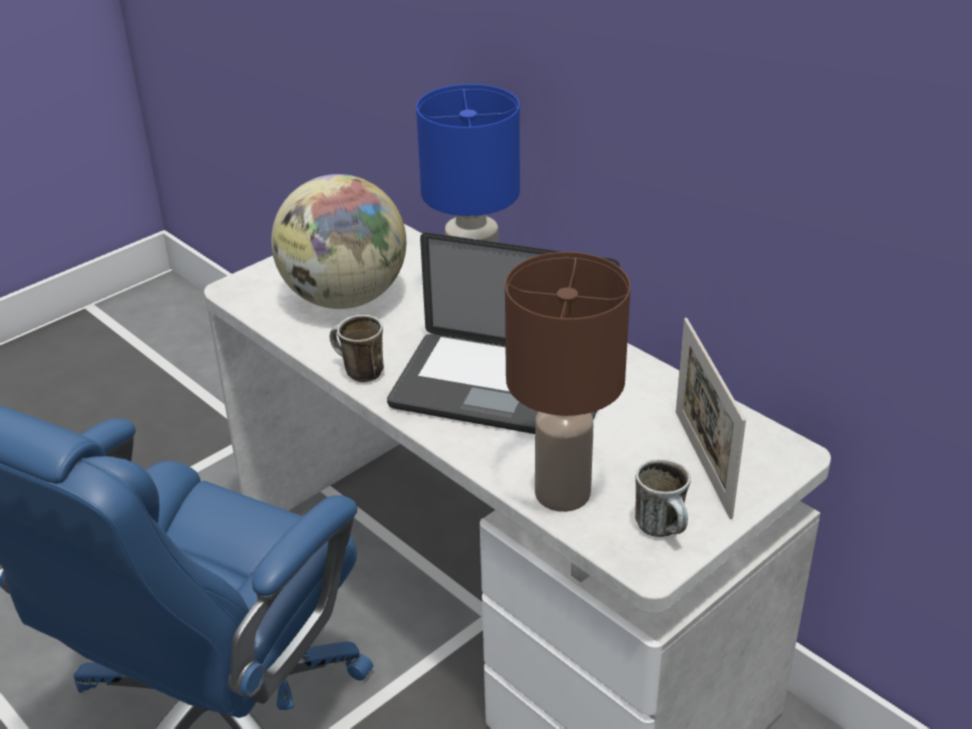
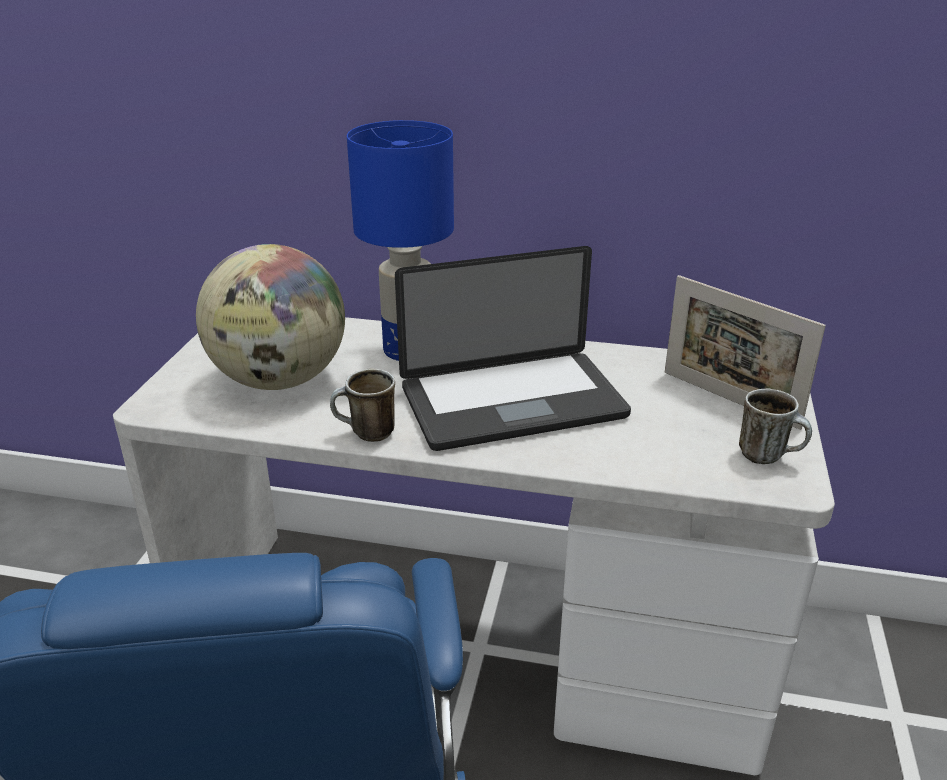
camera: 35 degrees left, 5 degrees down
brown table lamp [505,252,631,512] -> none

